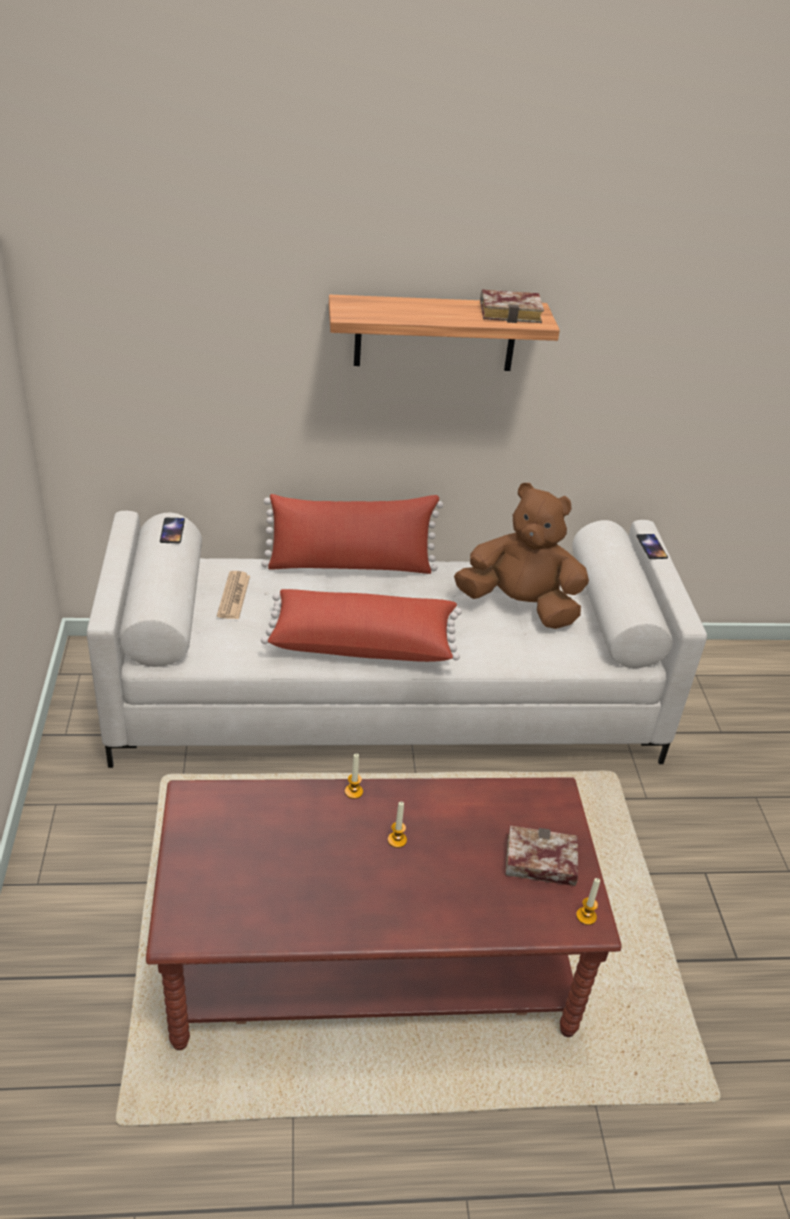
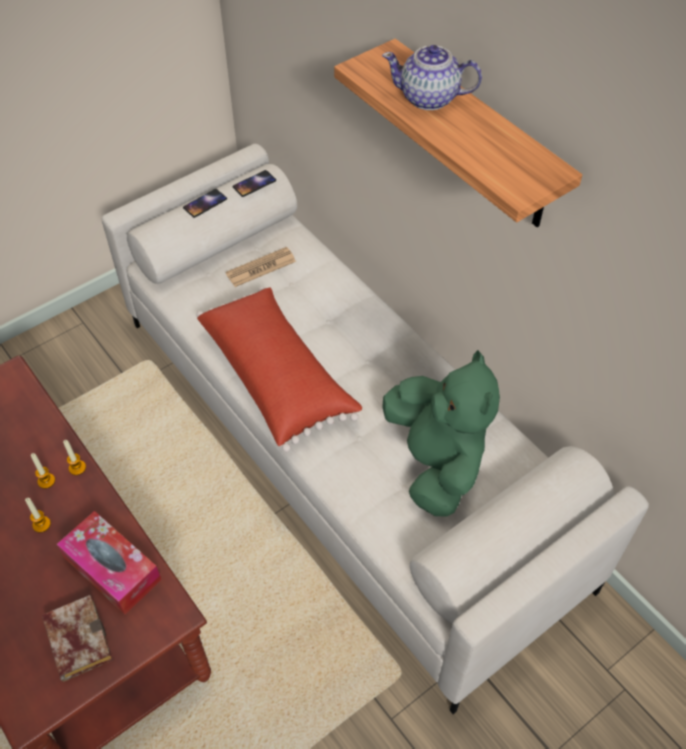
camera: 60 degrees right, 15 degrees up
red pillow [261,494,443,574] -> none
brown plush toy [454,483,589,629] -> green plush toy [382,350,500,516]
book [480,289,544,323] -> none
candle [576,878,600,925] -> candle moved to [31,453,55,489]
phone [636,534,668,559] -> phone moved to [183,189,227,218]
none -> tissue box [57,511,162,614]
none -> teapot [382,45,482,110]

